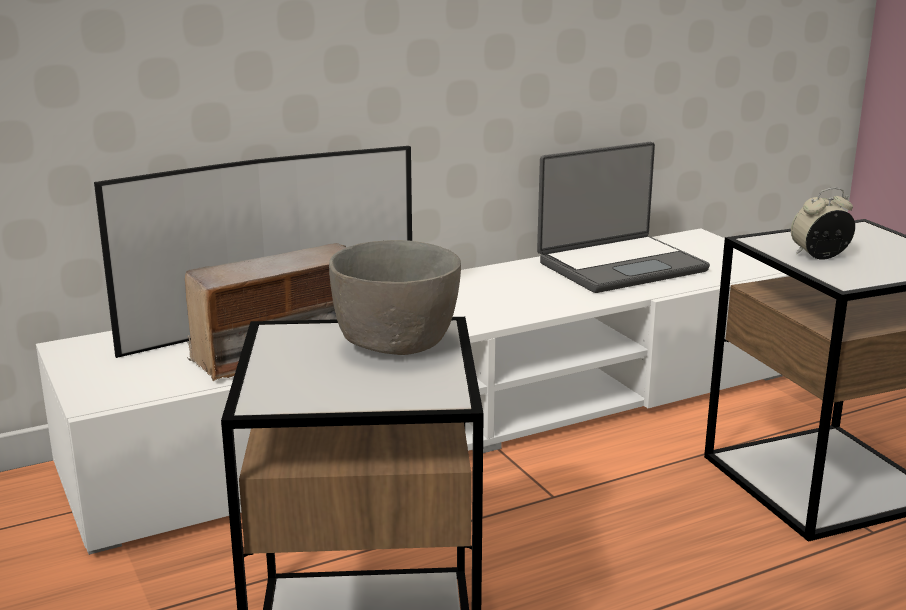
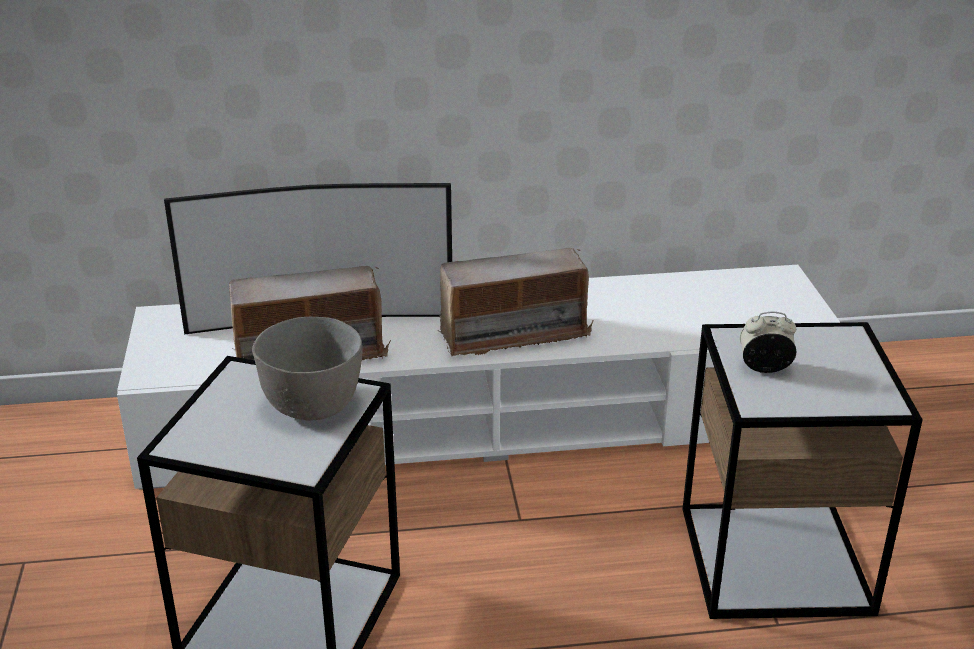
camera: 20 degrees right, 10 degrees up
laptop [537,142,710,293] -> none
none -> radio [439,248,594,356]

